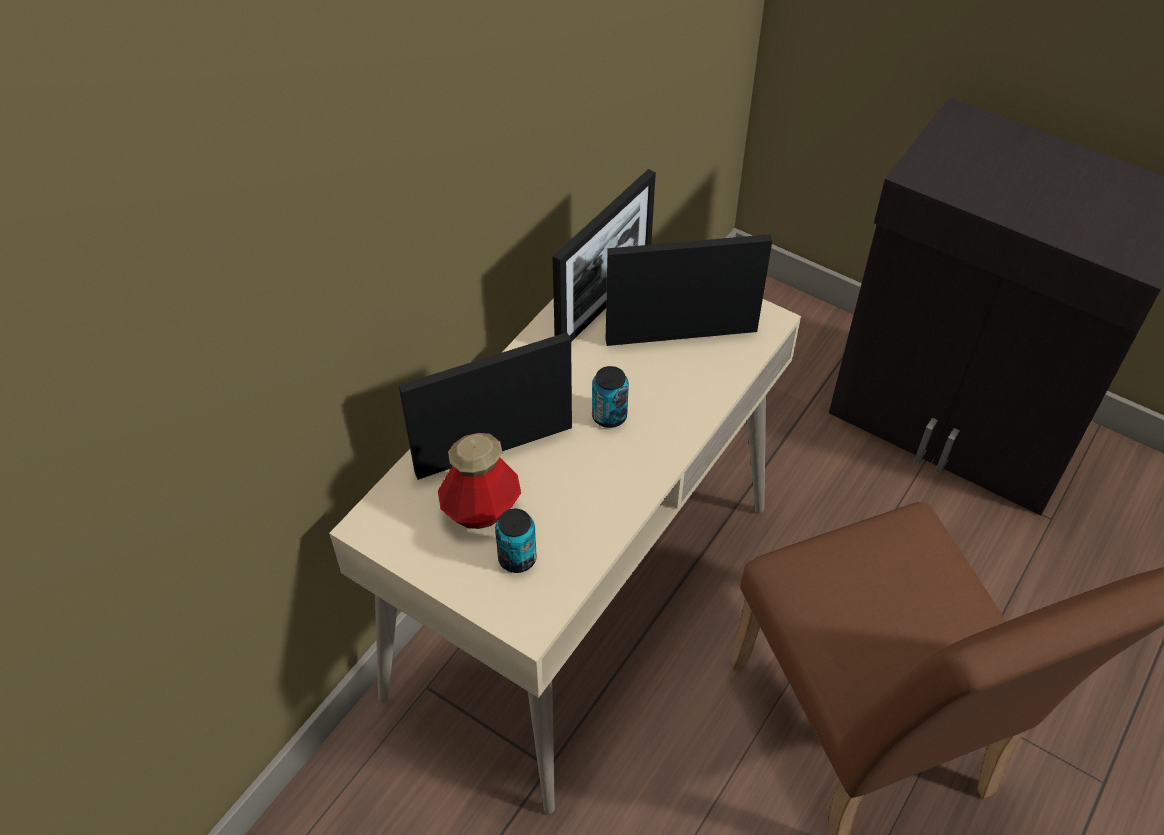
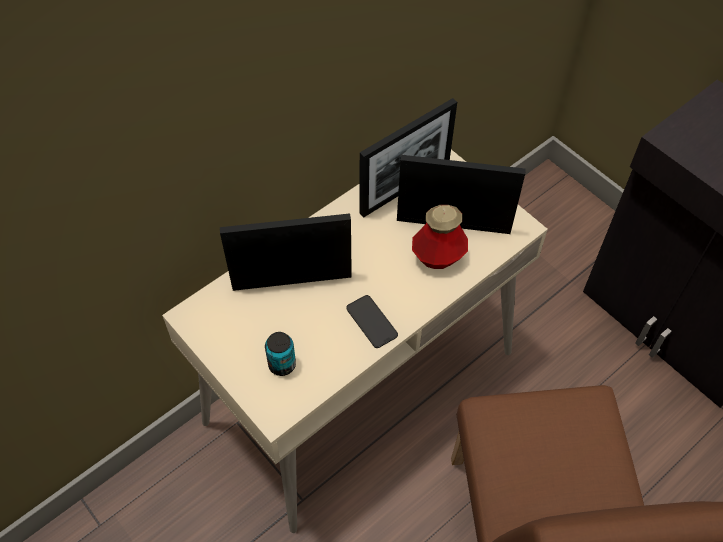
camera: 15 degrees right, 5 degrees up
bottle [438,433,521,529] -> bottle moved to [412,205,468,269]
can [592,366,629,428] -> none
none -> phone [346,295,398,348]

